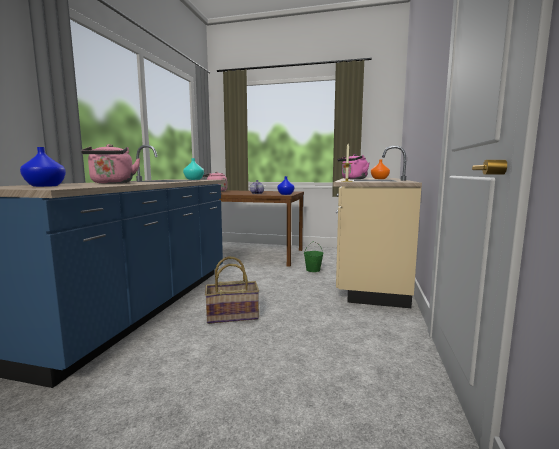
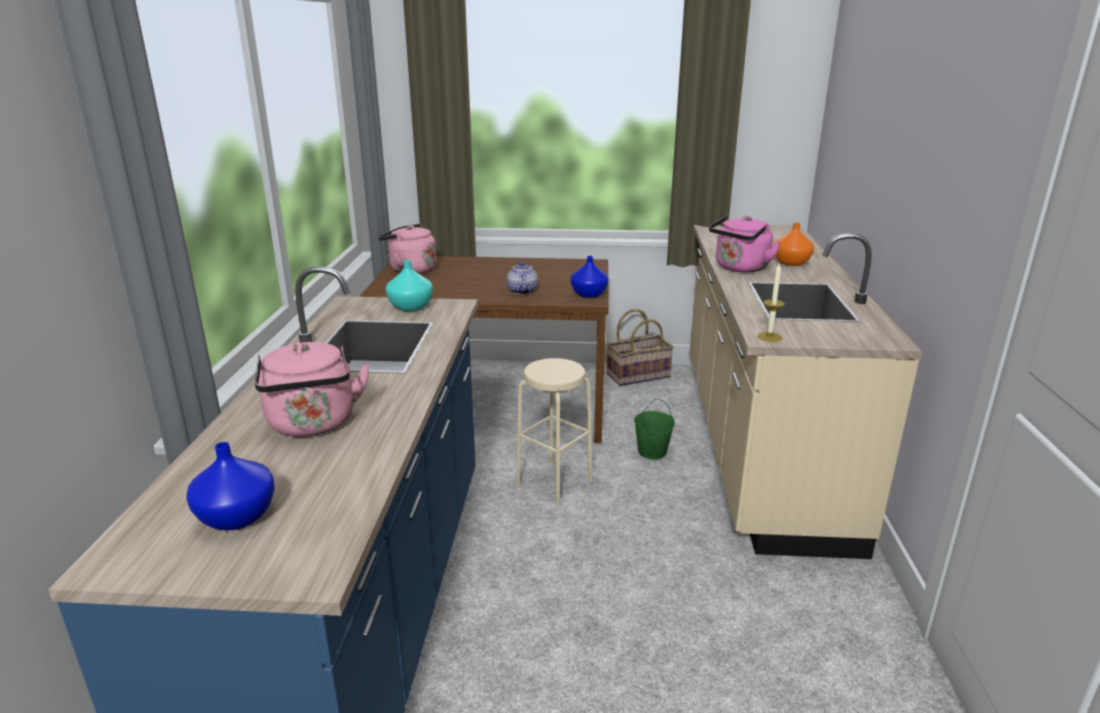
camera: 10 degrees left, 15 degrees up
basket [205,256,259,324] -> basket moved to [607,309,674,386]
none -> beige stool [516,358,592,506]

